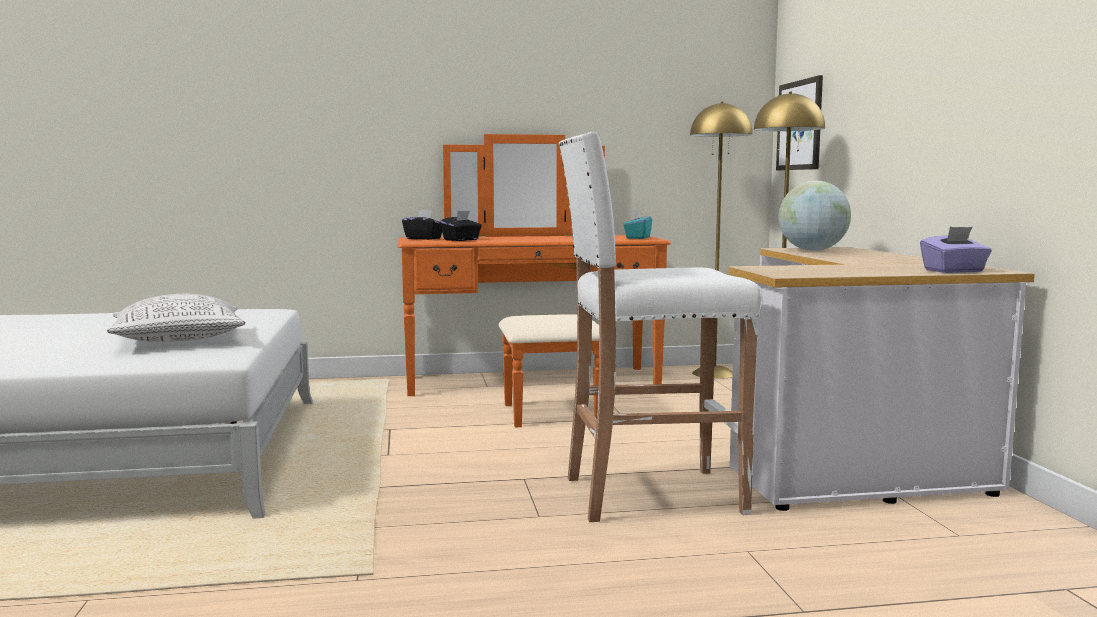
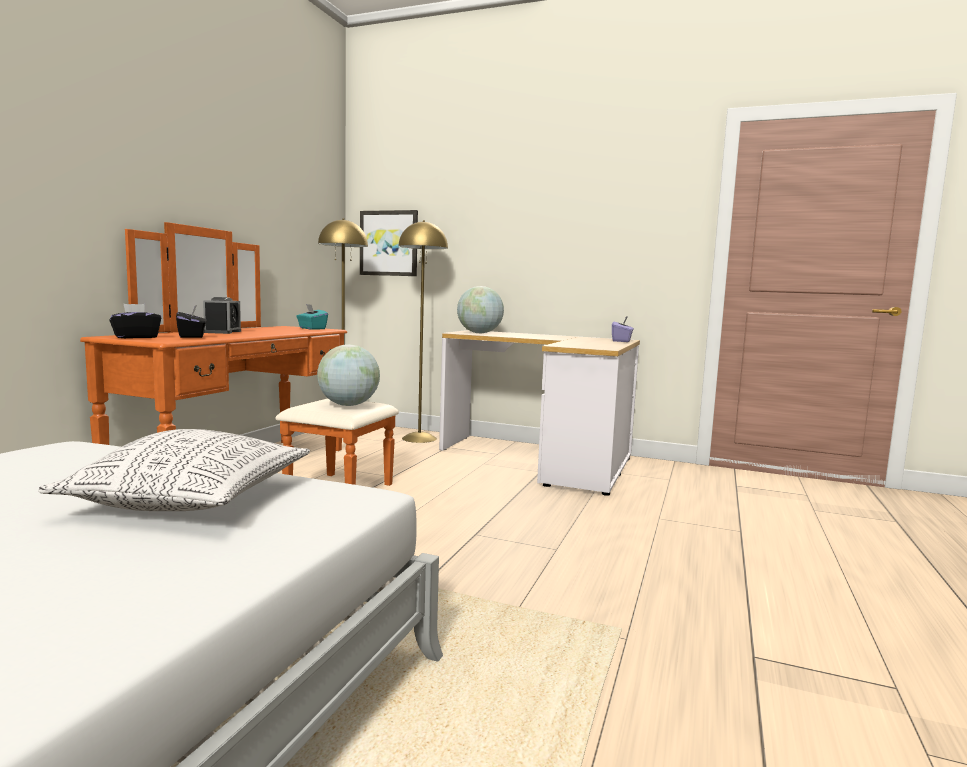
camera: 60 degrees left, 0 degrees up
white stool [559,132,763,522] -> none
none -> alarm clock [203,297,241,334]
none -> globe [317,345,380,406]

